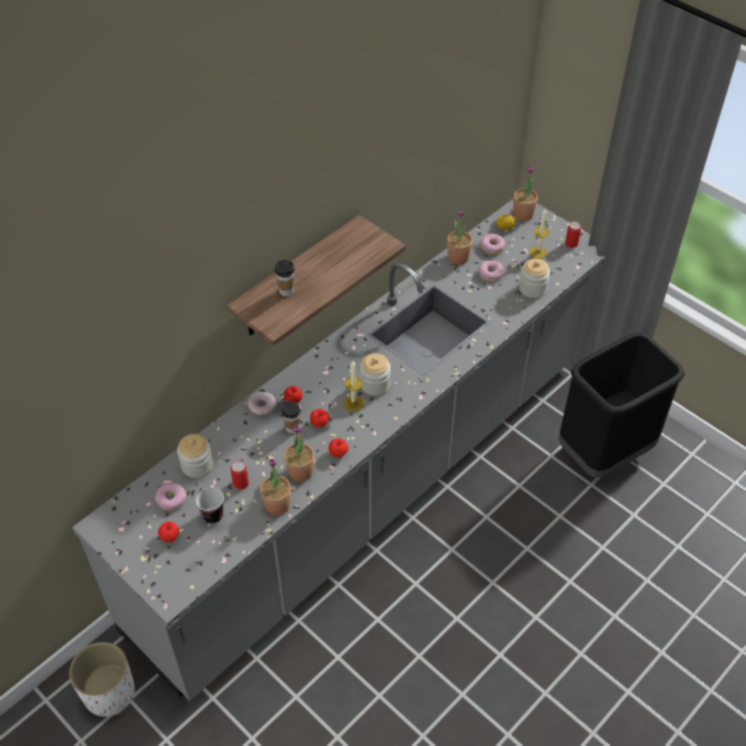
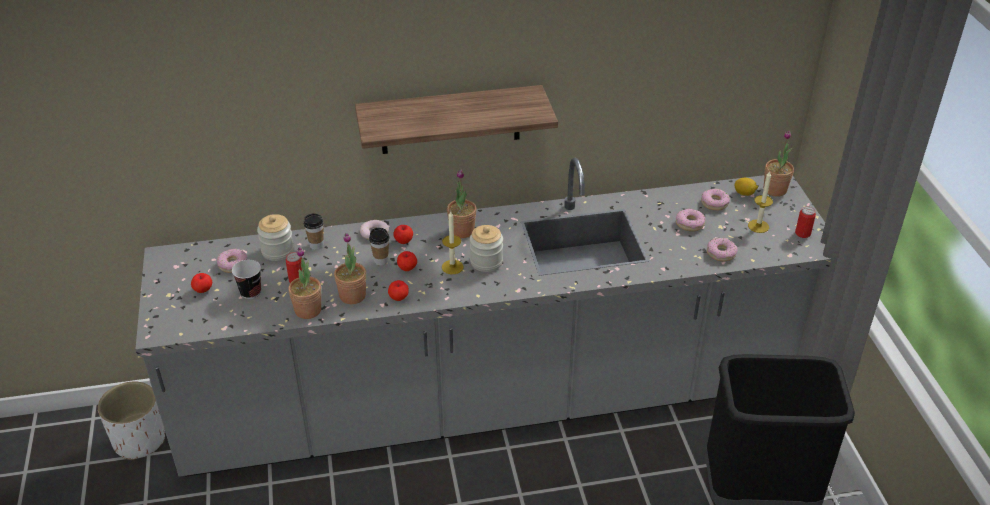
camera: 35 degrees right, 10 degrees down
cup [274,260,295,296] -> cup moved to [304,213,324,250]
potted plant [447,208,473,265] -> potted plant moved to [447,170,477,238]
jar [519,259,550,298] -> donut [707,238,738,261]

